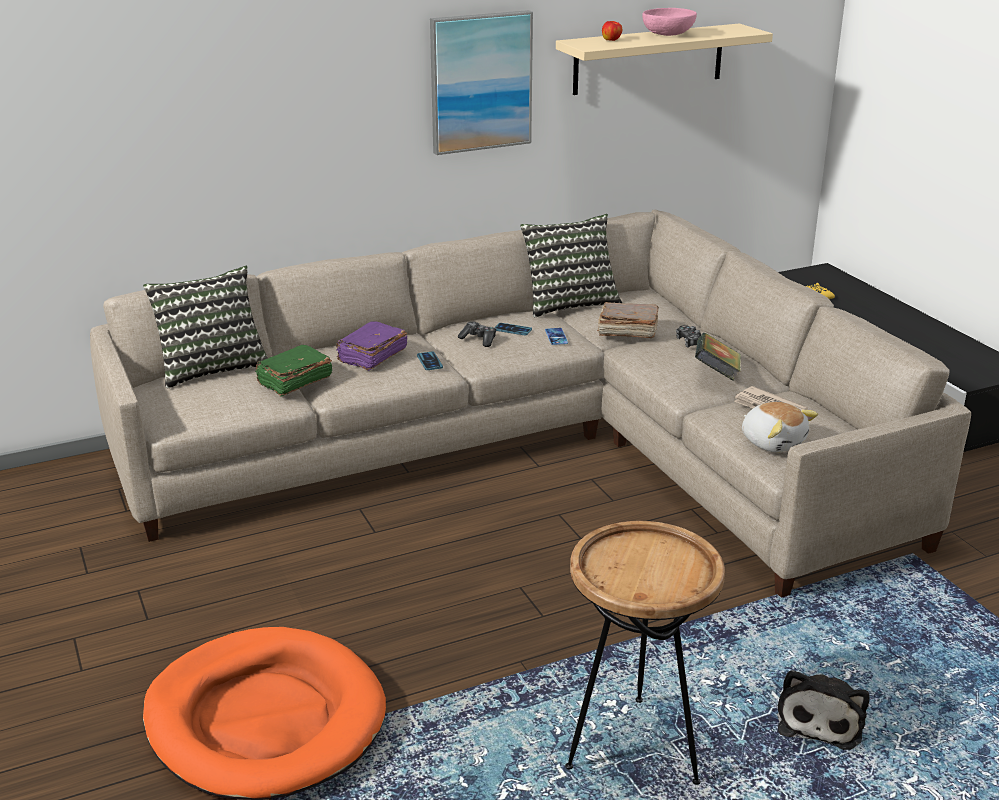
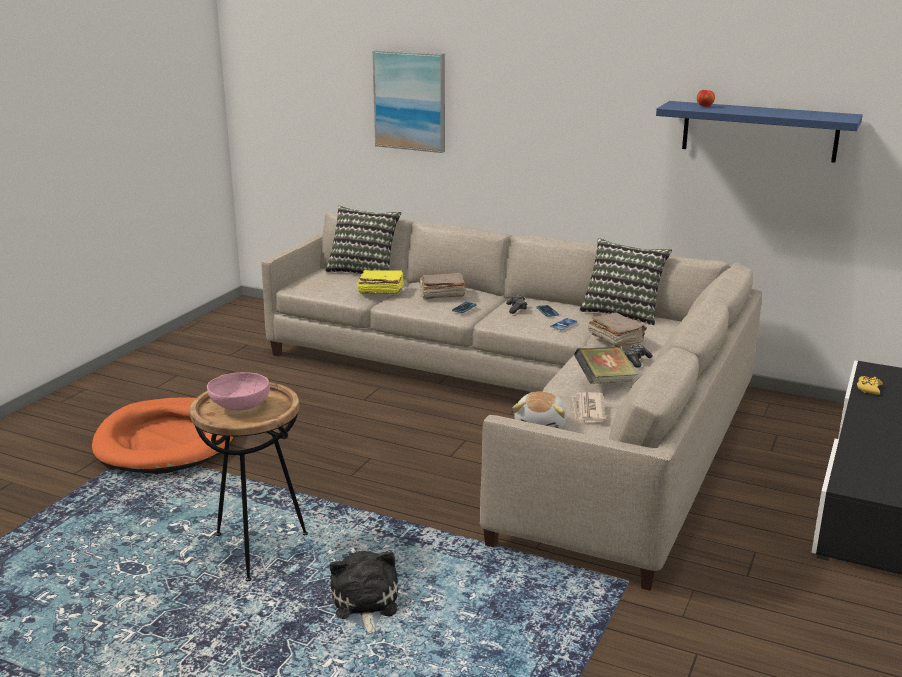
camera: 50 degrees right, 5 degrees down
green book [255,345,332,397] -> yellow book [357,270,404,294]
purple book [336,321,408,371] -> brown book [419,273,466,299]
picture [430,10,533,155] -> picture moved to [372,50,445,153]
beige shelf [556,24,773,95] -> blue shelf [656,101,863,163]
pink bowl [642,8,697,36] -> pink bowl moved to [207,372,270,411]
plush toy [777,670,869,750] -> plush toy turned 105 degrees clockwise [330,550,398,634]

